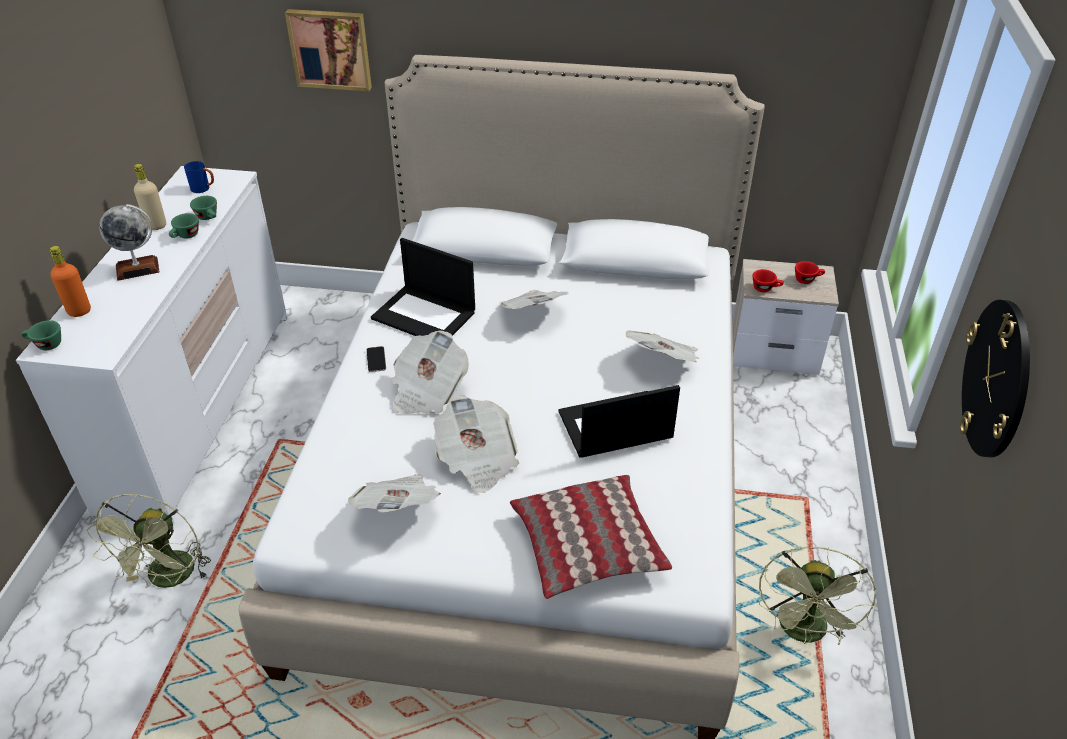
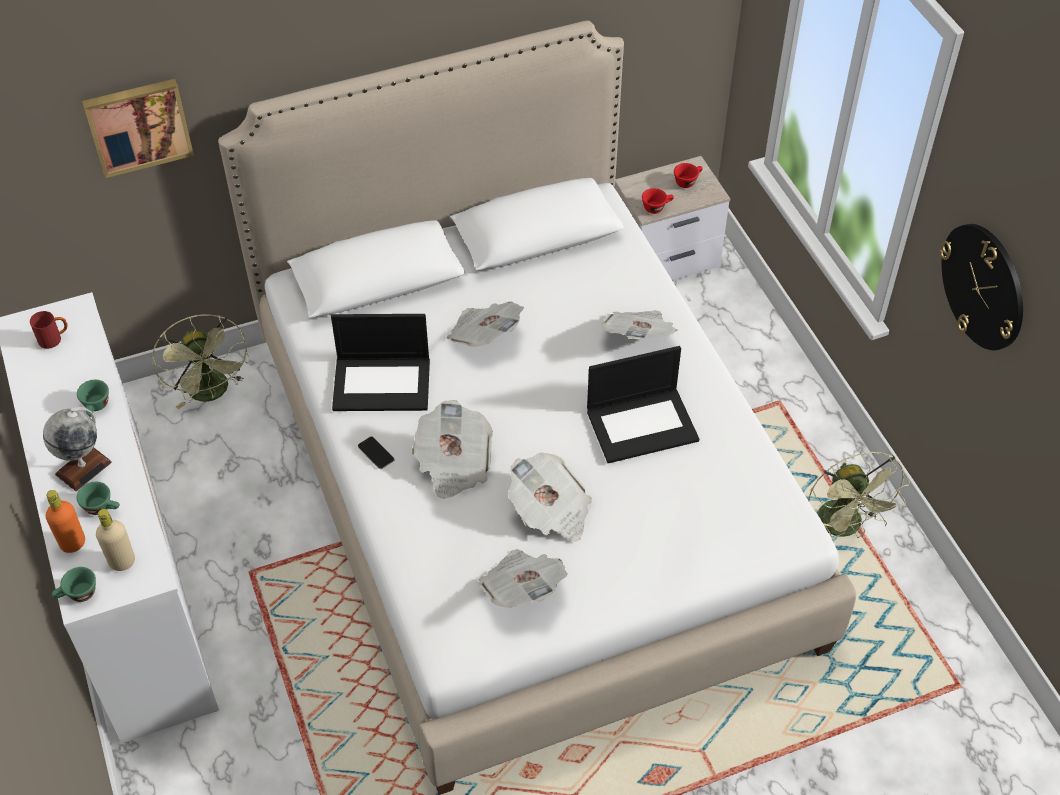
camera: 30 degrees left, 10 degrees up
green fan [87,494,211,588] -> green fan moved to [152,314,250,410]
beige bottle [134,164,166,230] -> beige bottle moved to [96,509,135,571]
blue mug [184,161,214,193] -> red mug [30,311,68,349]
green cup [190,196,217,220] -> green cup moved to [76,482,120,515]
pillow [510,475,672,599] -> none
laptop [559,385,680,458] -> laptop turned 150 degrees counterclockwise [587,346,699,463]

